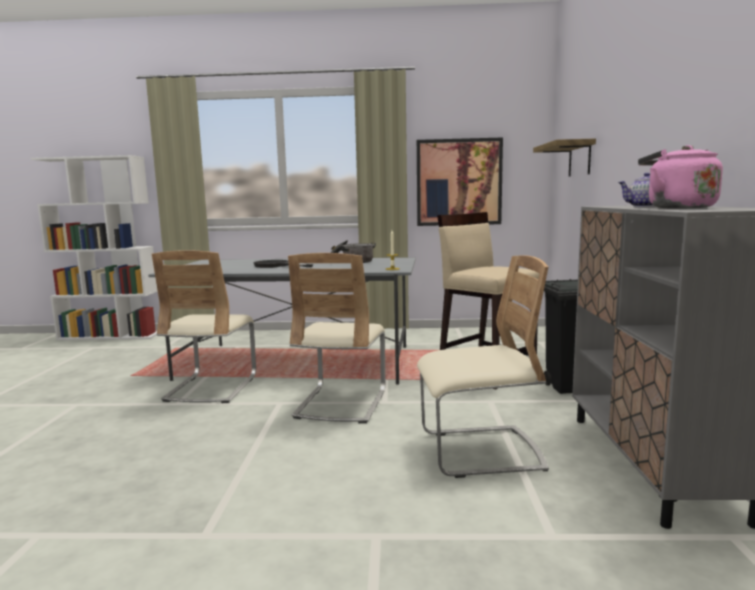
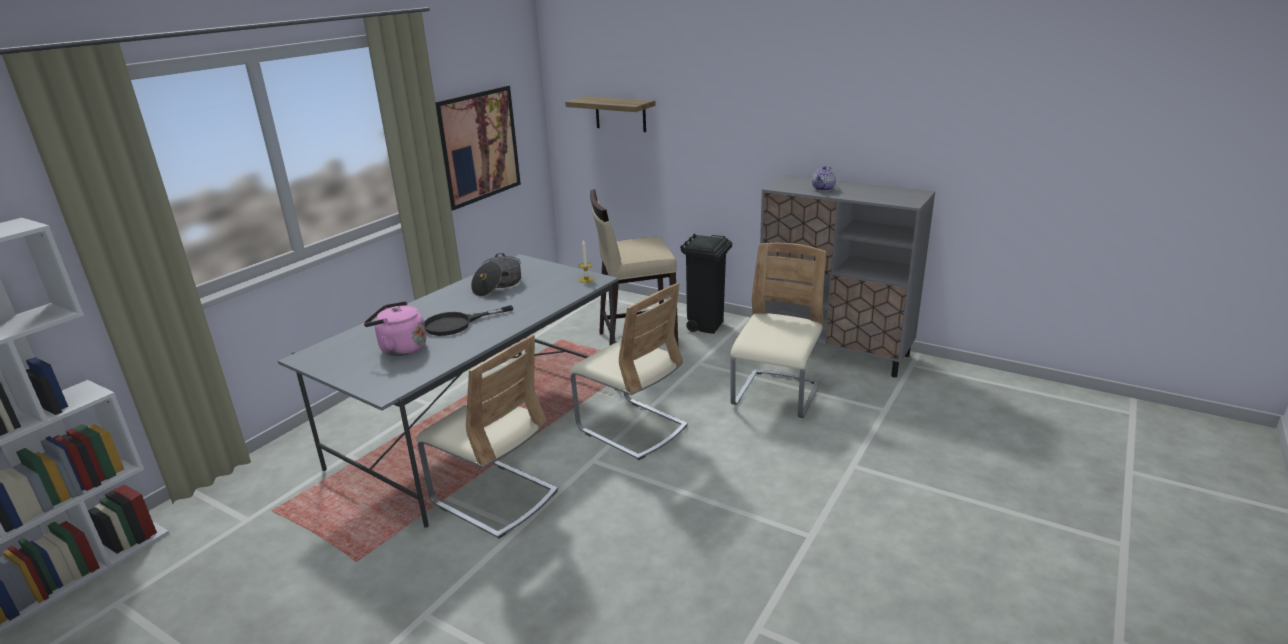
camera: 60 degrees left, 15 degrees up
pink kettle [638,145,723,208] -> pink kettle moved to [364,301,426,356]

